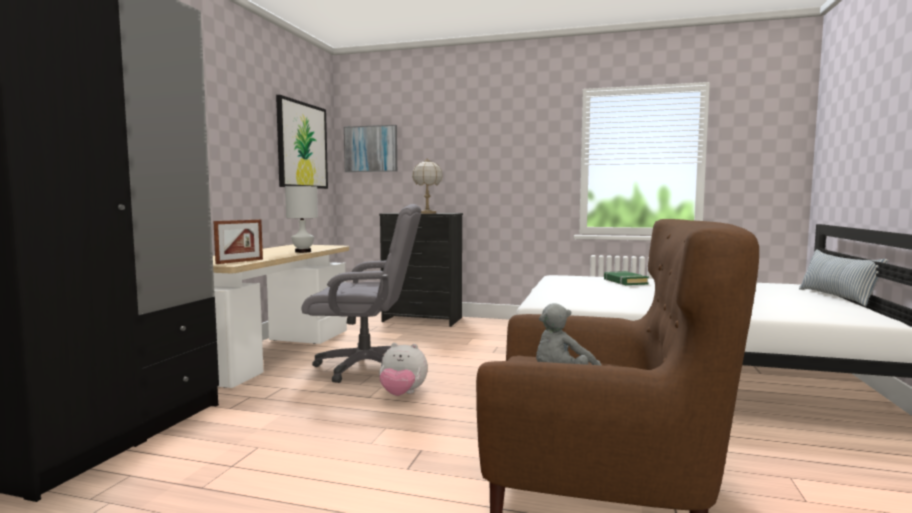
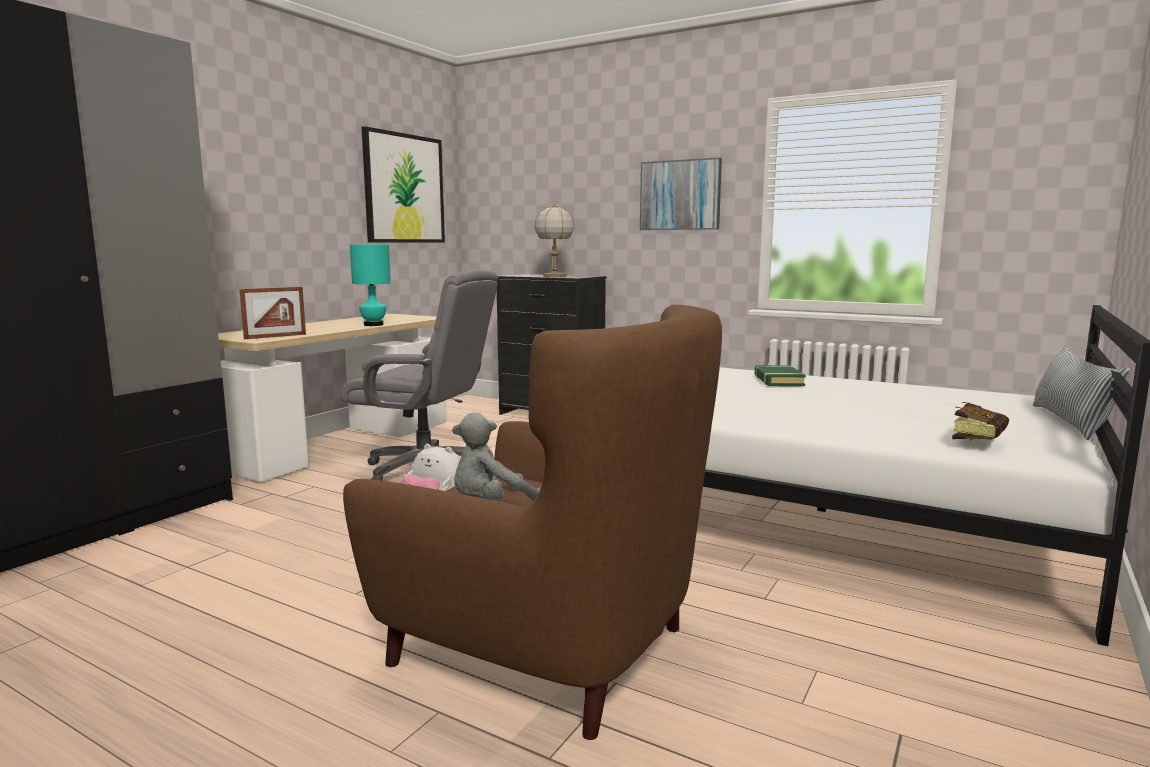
camera: 15 degrees right, 5 degrees up
white table lamp [285,186,318,253] -> turquoise table lamp [350,244,391,326]
picture [344,125,397,172] -> picture moved to [640,157,722,230]
none -> book [952,402,1009,440]

